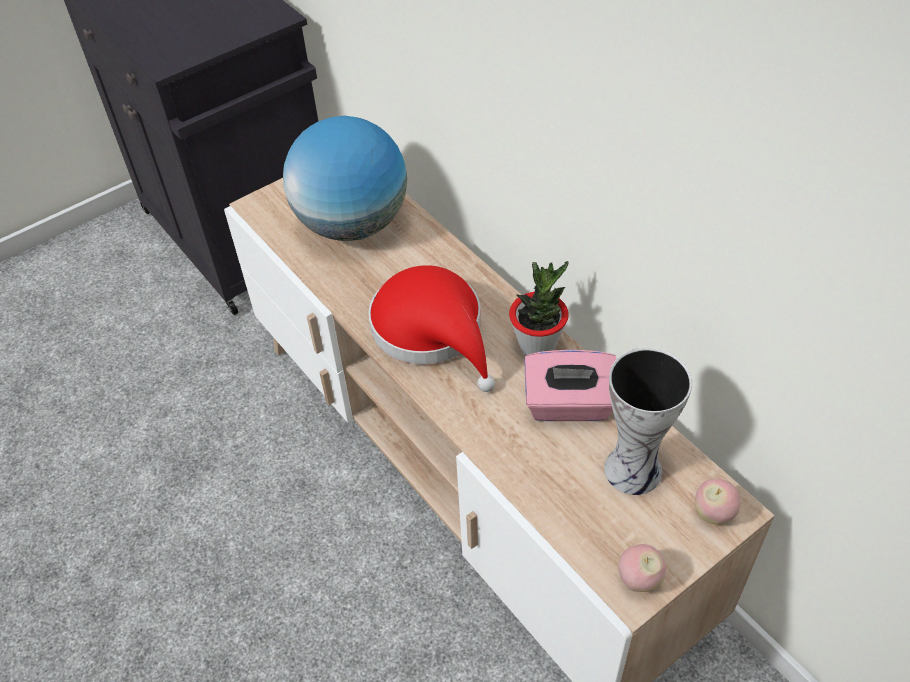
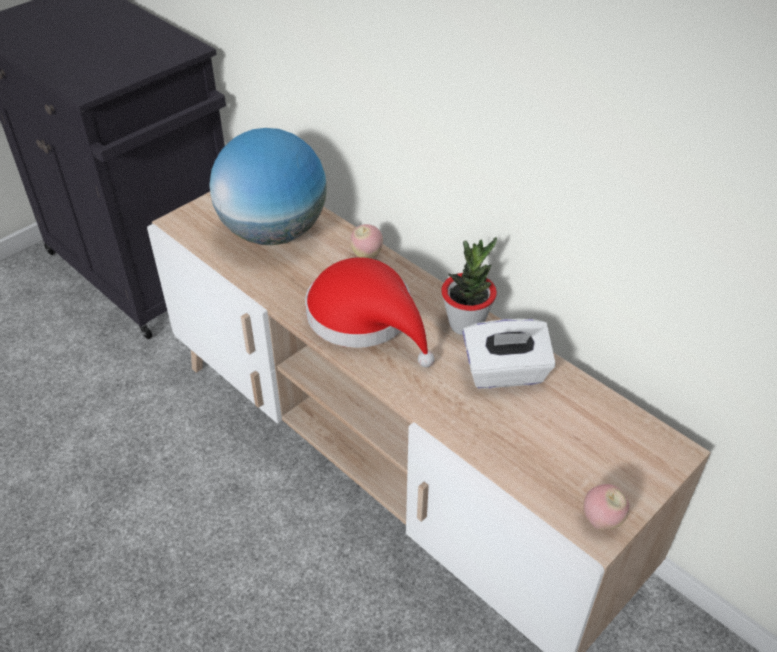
camera: 10 degrees left, 5 degrees down
pink tissue box [524,350,616,421] -> white tissue box [463,319,556,388]
vase [604,348,692,495] -> none
apple [695,479,741,524] -> apple moved to [350,224,383,259]

